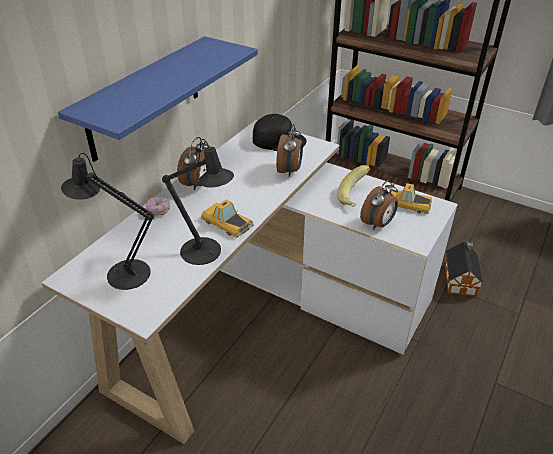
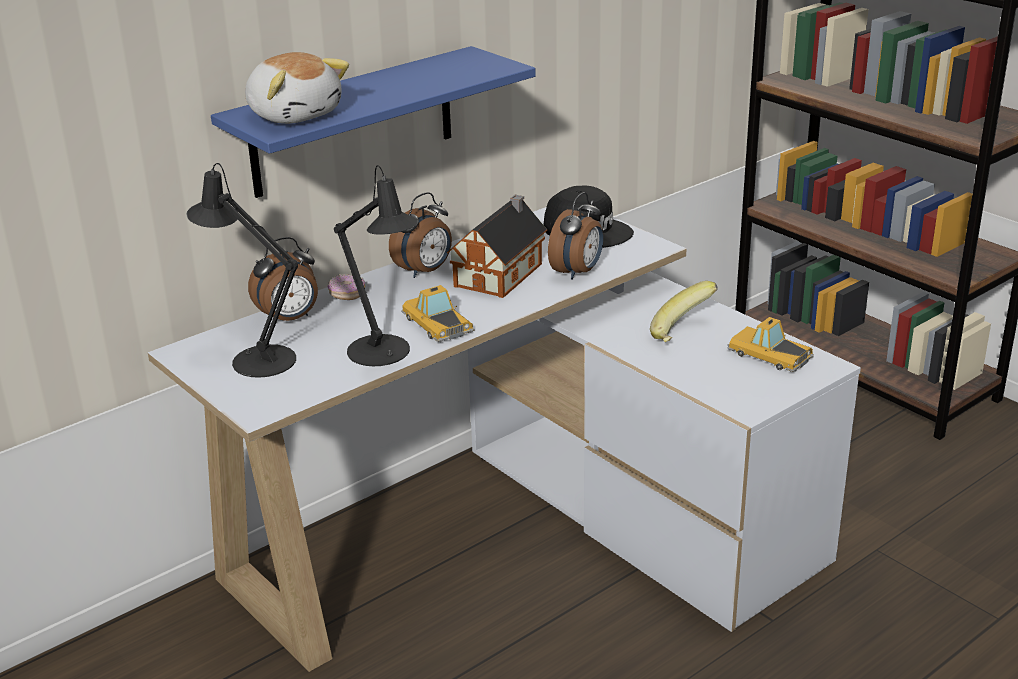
camera: 20 degrees right, 10 degrees down
alarm clock [360,179,398,230] -> alarm clock moved to [248,237,318,321]
toy house [445,241,484,297] -> toy house moved to [447,195,547,298]
none -> plush toy [245,52,349,124]

